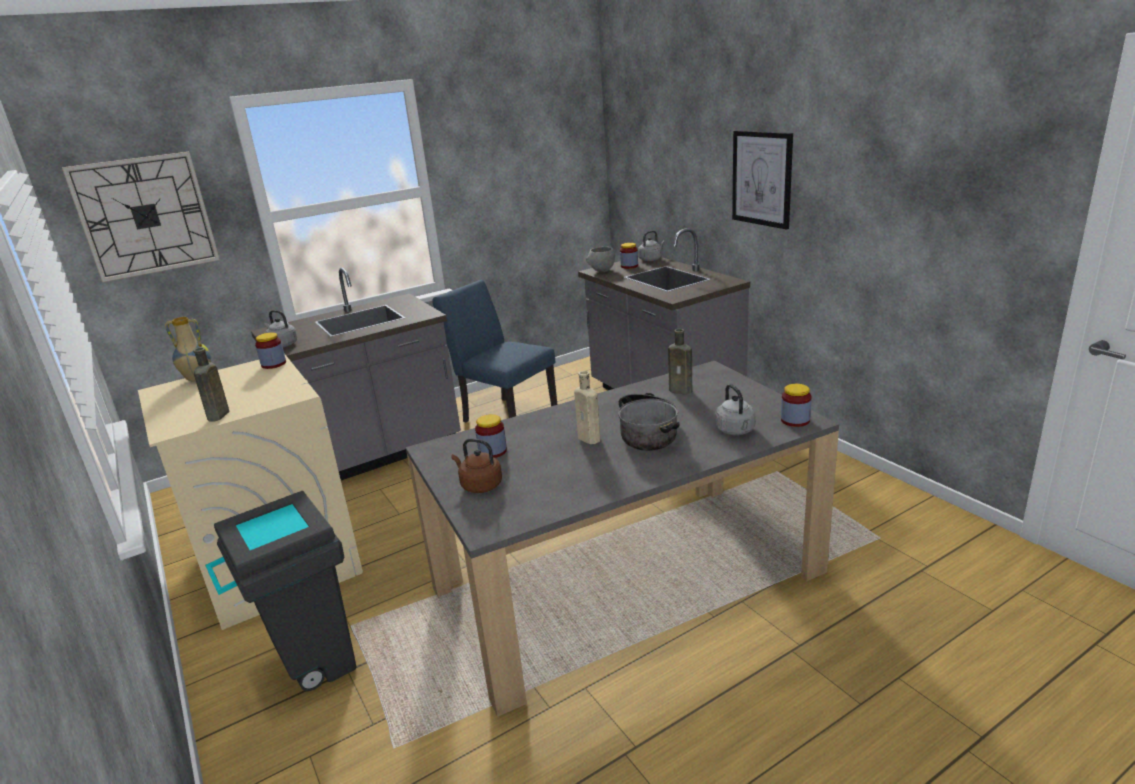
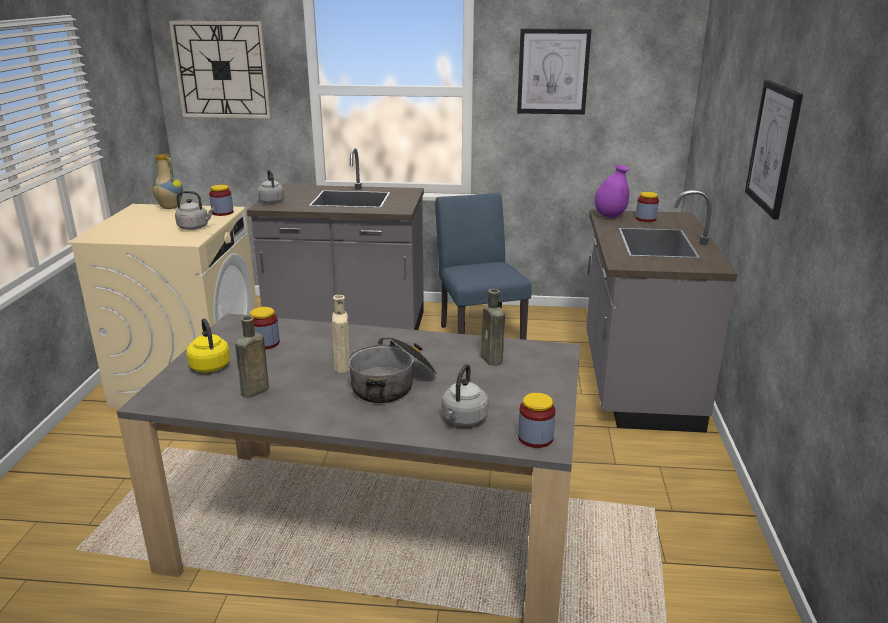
camera: 35 degrees right, 0 degrees up
brown bottle [193,347,229,422] -> brown bottle moved to [235,316,269,398]
grey trash can [205,491,356,691] -> none
brown kettle [451,438,502,493] -> yellow kettle [186,318,230,372]
grey bowl [586,246,615,272] -> purple vase [595,165,629,218]
grey kettle [638,231,665,261] -> grey kettle moved to [175,191,214,230]
none -> picture [517,29,591,114]

